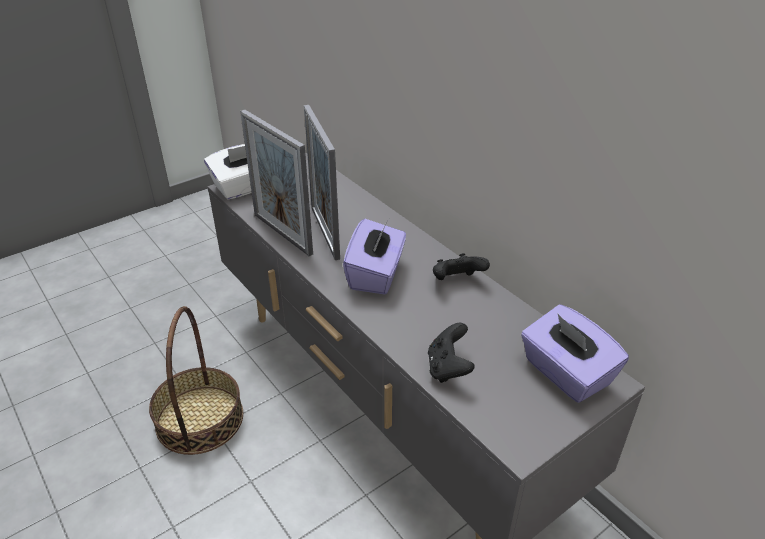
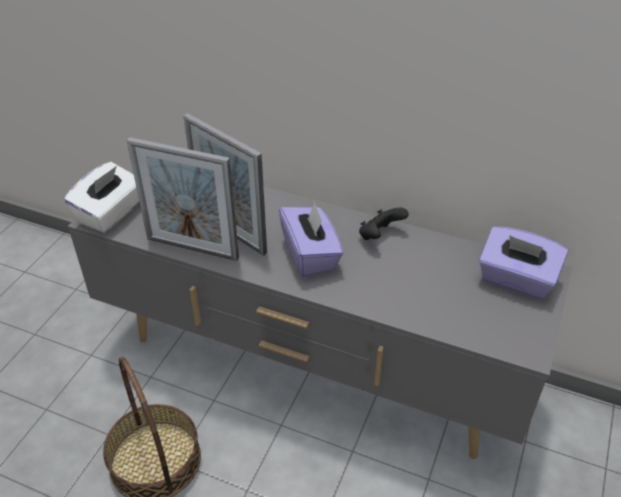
camera: 30 degrees left, 5 degrees up
black game controller [428,323,474,383] -> none

